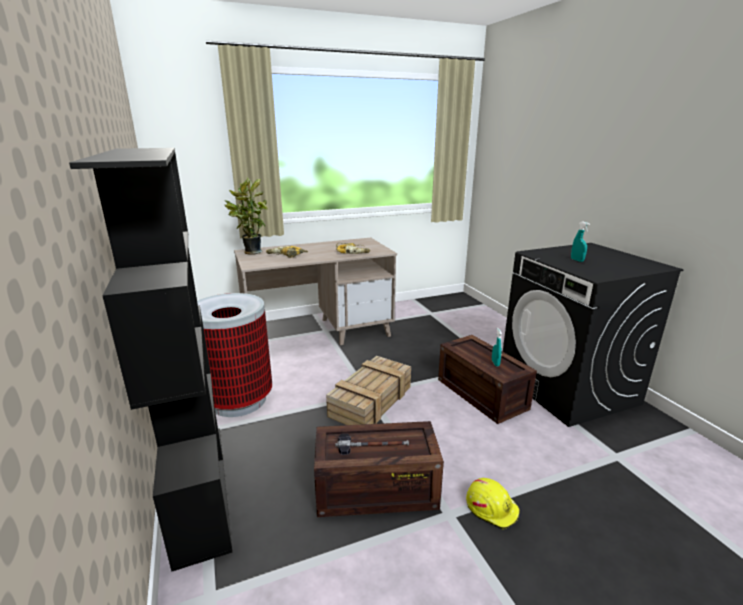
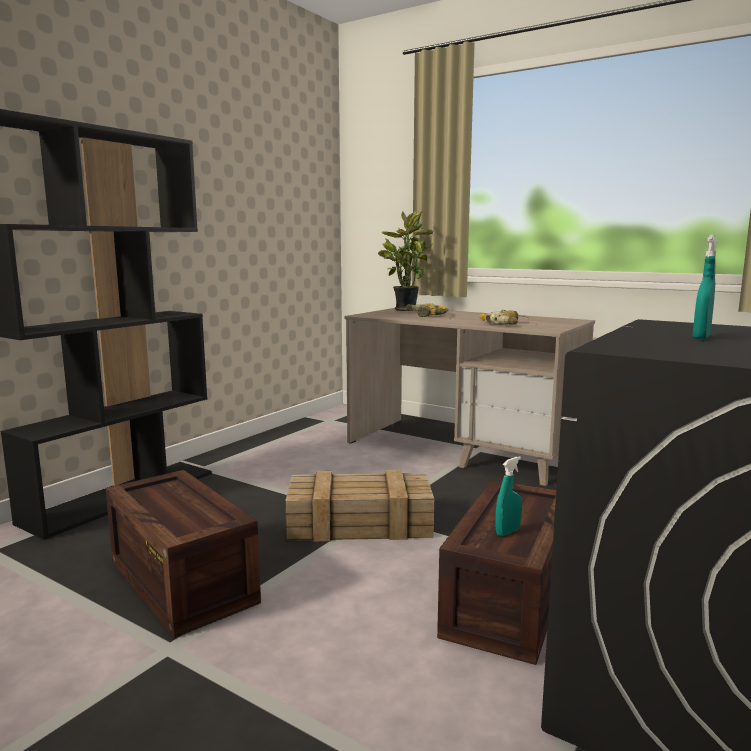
camera: 55 degrees right, 10 degrees down
trash can [197,293,272,417] -> none
hammer [335,433,409,455] -> none
yellow hard hat [466,478,520,529] -> none

